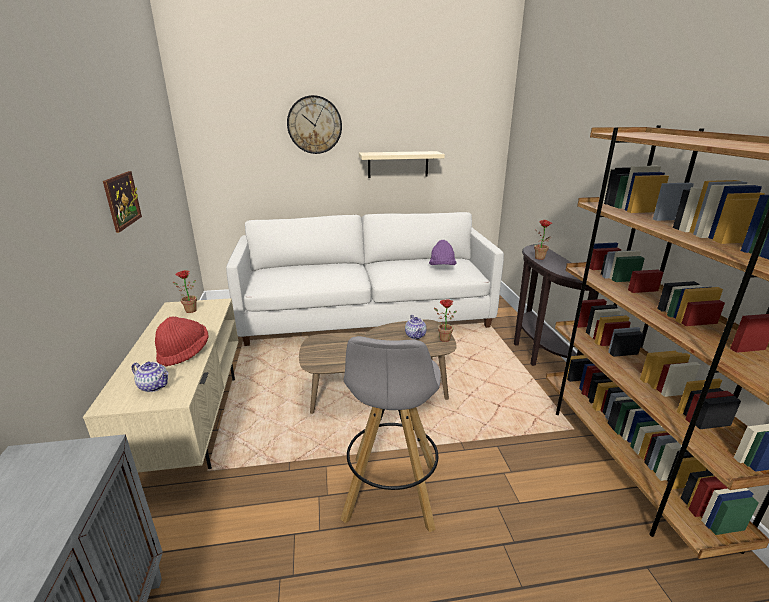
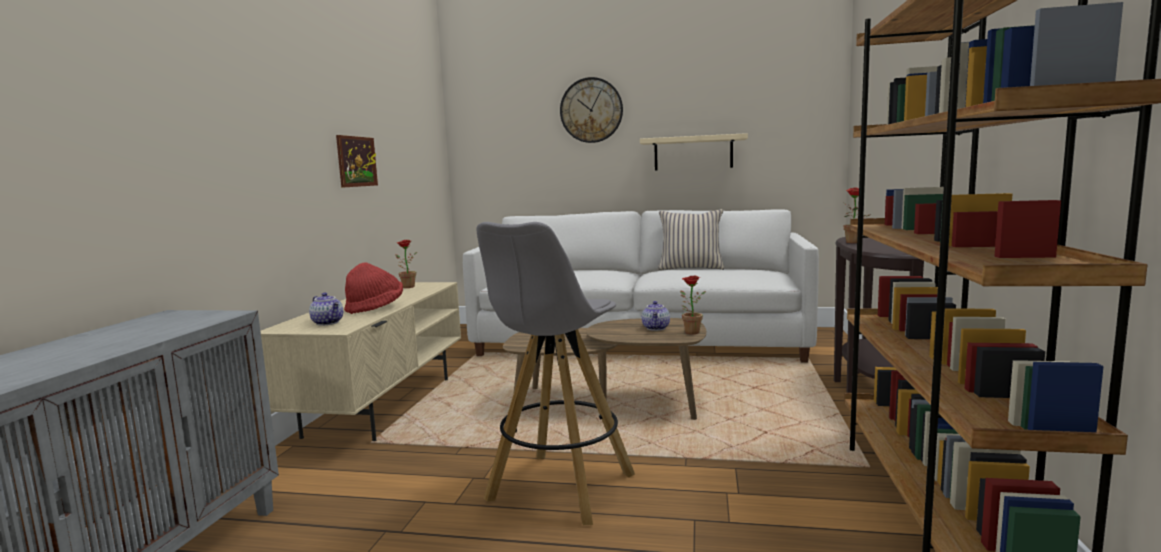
camera: 20 degrees right, 15 degrees down
purple hat [429,240,457,265] -> none
none -> beige pillow [658,209,724,270]

